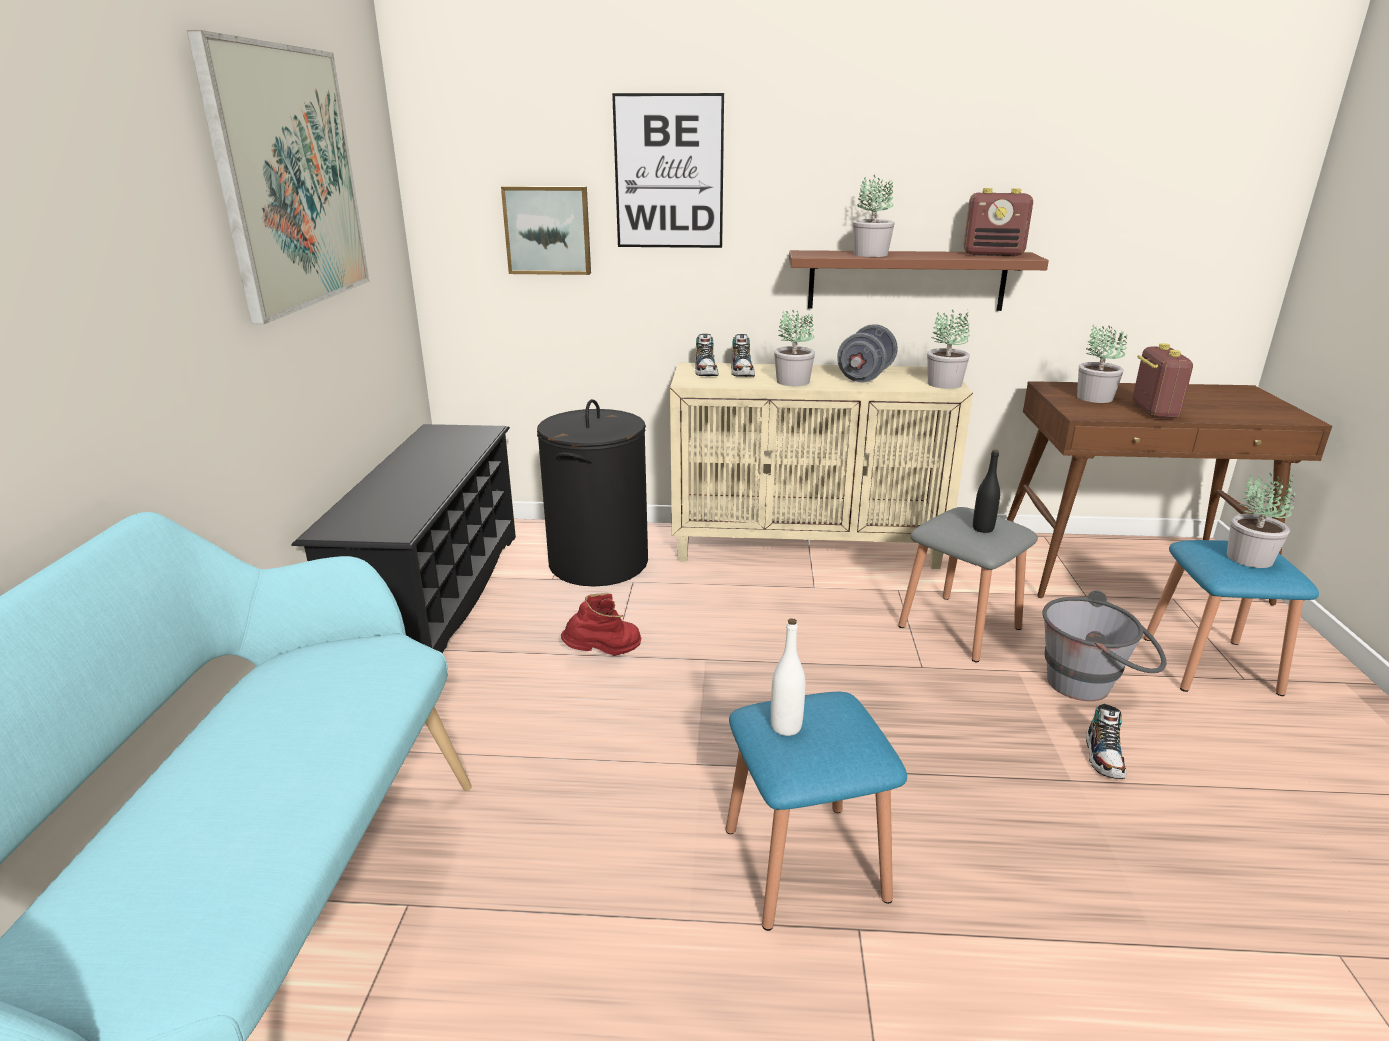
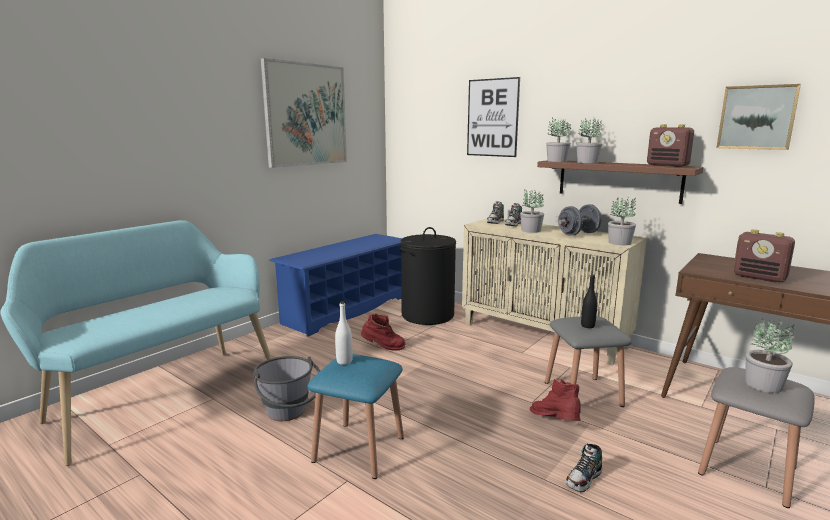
camera: 35 degrees right, 10 degrees down
black shoe rack [292,424,516,654] -> blue shoe rack [269,234,402,337]
picture [501,186,591,275] -> picture moved to [716,84,801,150]
grey bucket [1042,590,1167,701] -> grey bucket moved to [253,356,320,421]
potted plant [1077,325,1128,403] -> potted plant moved to [546,118,571,162]
radio [1133,343,1193,419] -> radio turned 90 degrees clockwise [733,229,795,283]
blue stool [1144,540,1319,696] -> grey stool [698,367,815,508]
none -> red boot [530,379,581,421]

